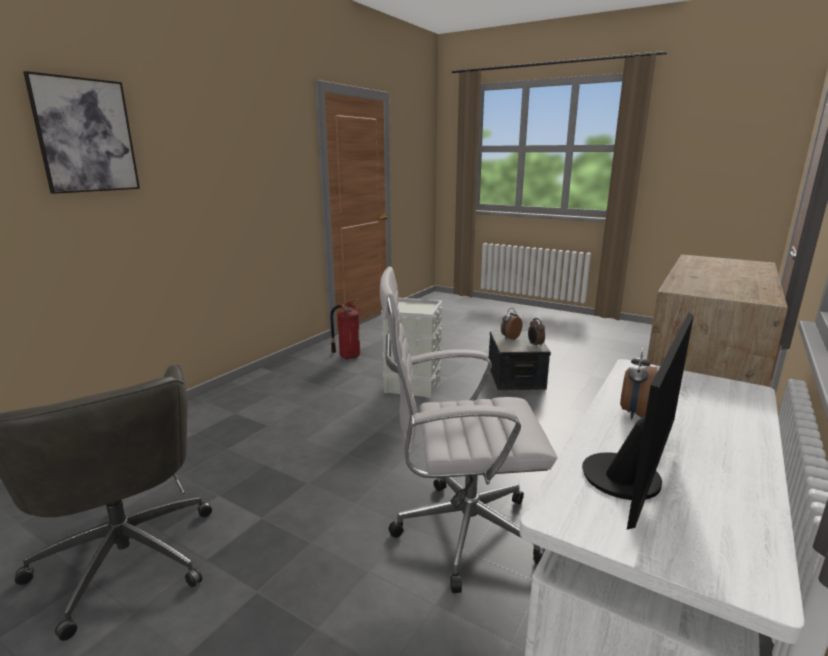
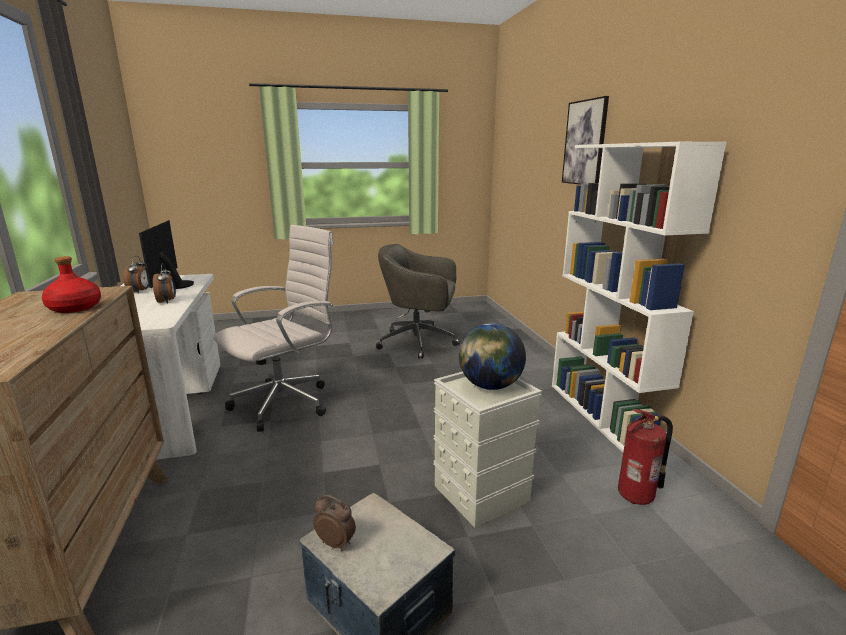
camera: 135 degrees right, 0 degrees up
alarm clock [501,308,522,340] -> alarm clock moved to [123,256,149,293]
none -> red bottle [42,256,101,313]
none -> globe [459,323,526,390]
none -> white bookcase [552,142,727,452]

